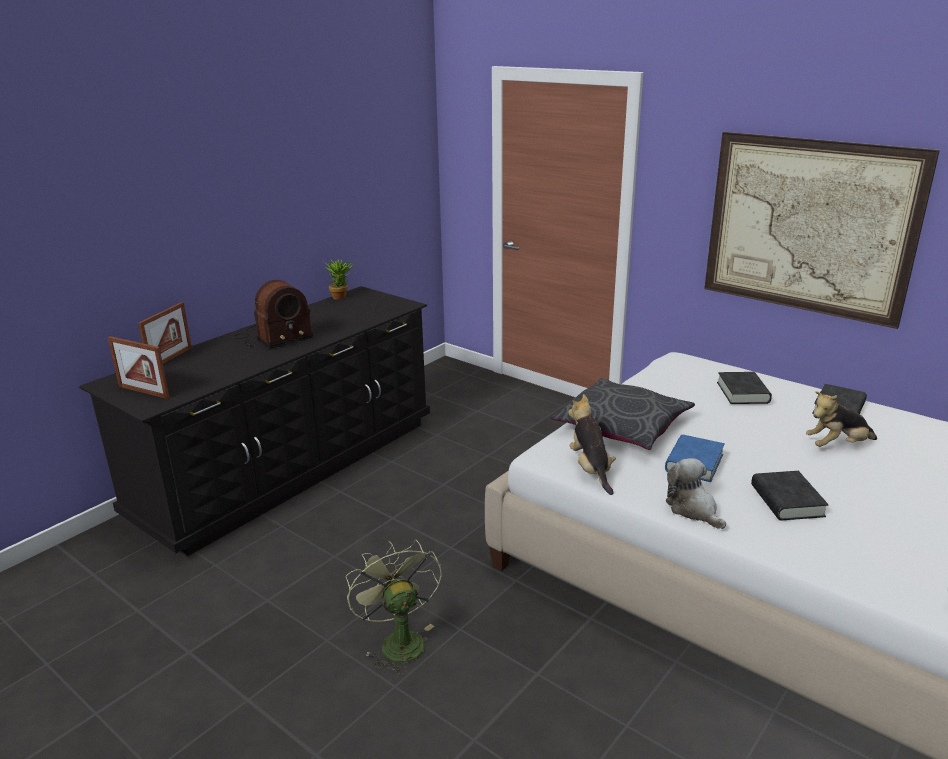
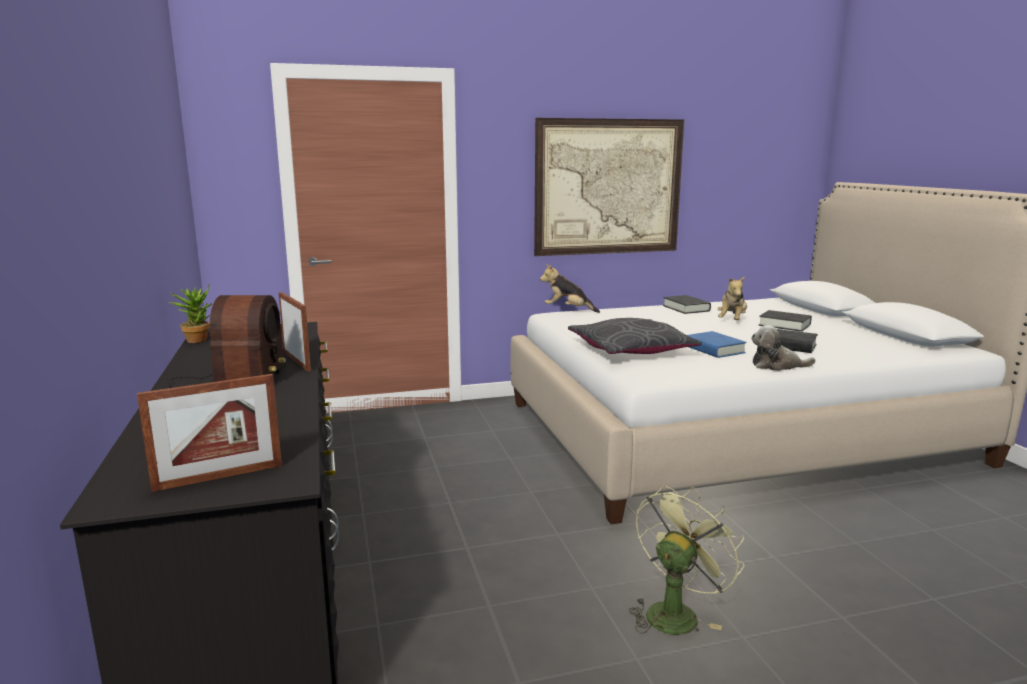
camera: 55 degrees left, 10 degrees down
picture frame [138,302,192,364] -> picture frame moved to [279,292,311,372]
green fan [345,540,442,675] -> green fan turned 120 degrees clockwise [629,486,744,635]
plush toy [568,394,616,495] -> plush toy moved to [540,264,600,313]
black book [717,372,772,404] -> black book moved to [759,310,812,332]

